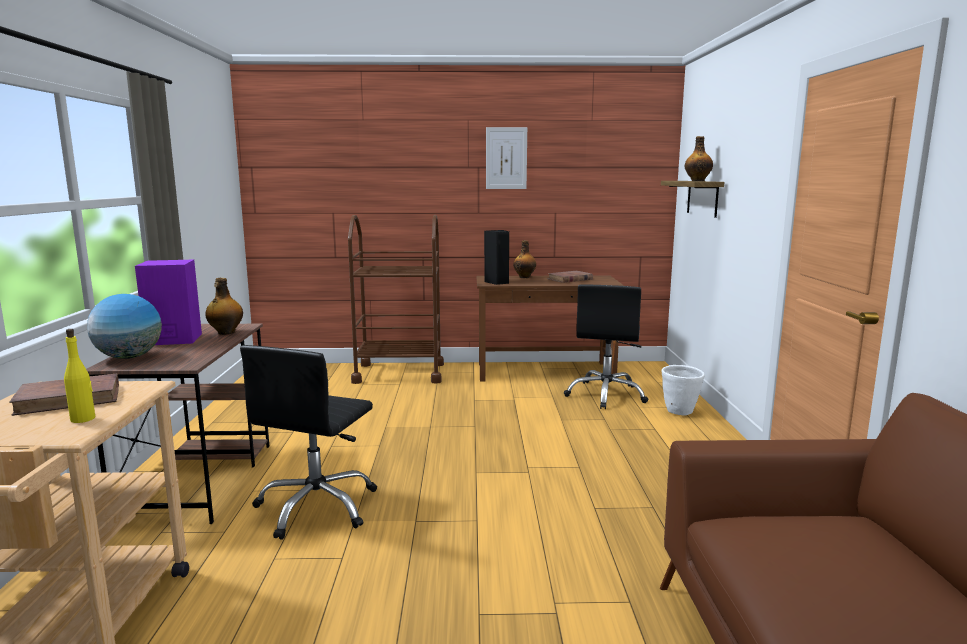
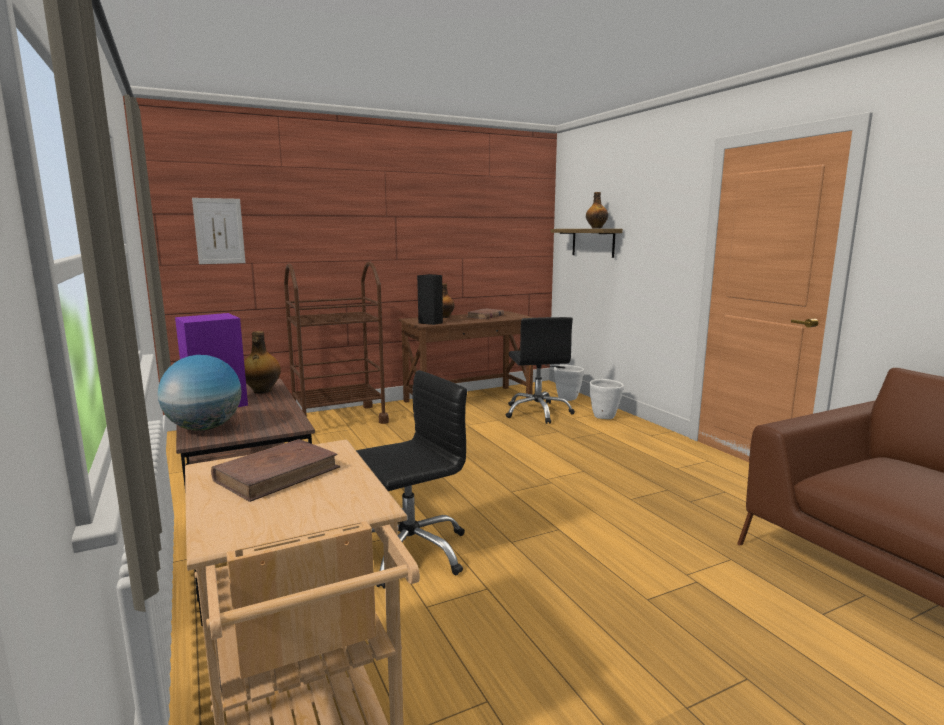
camera: 25 degrees left, 0 degrees up
yellow bottle [64,329,95,423] -> none
black office chair [240,345,377,540] -> black office chair turned 120 degrees counterclockwise [356,370,467,589]
picture [486,127,527,189] -> picture moved to [192,198,246,264]
none -> white planter [554,365,584,401]

